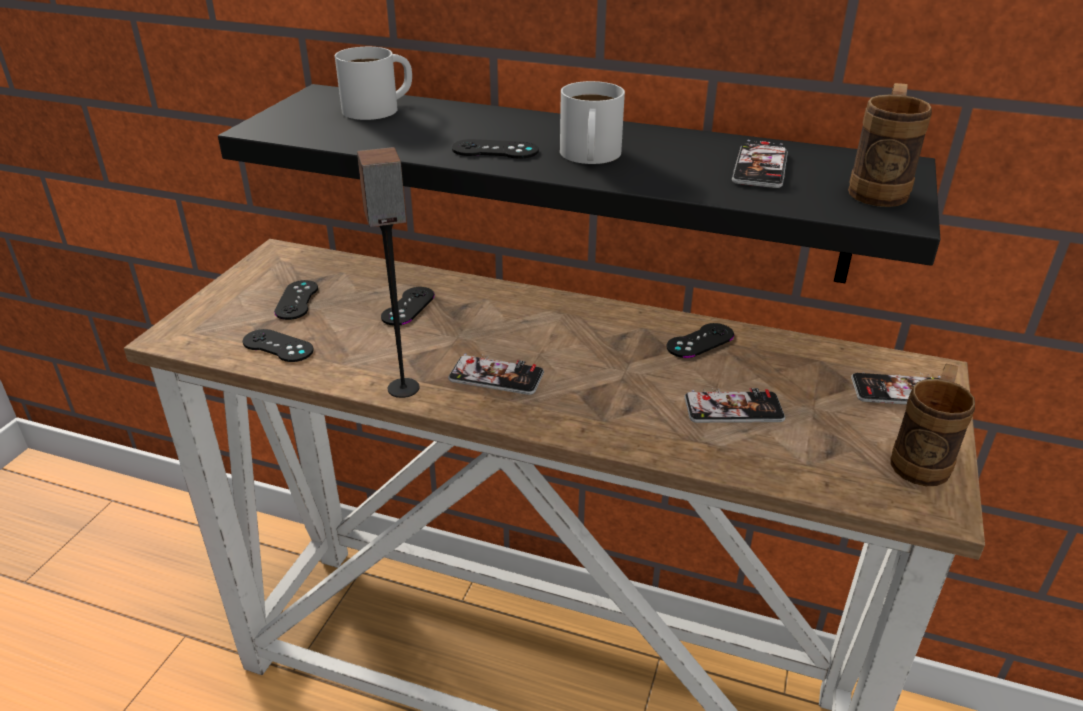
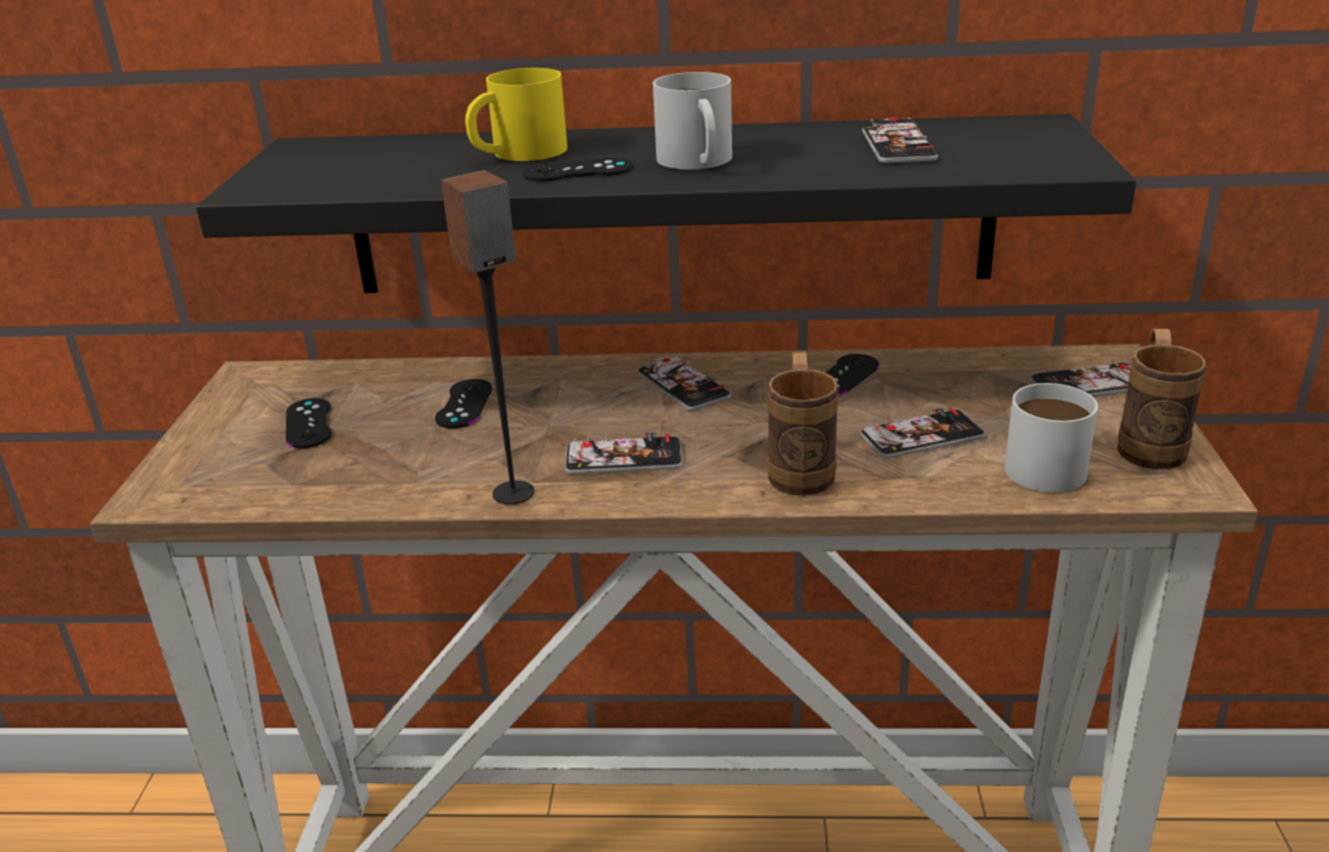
camera: 15 degrees left, 5 degrees down
black game controller [243,329,314,362] -> none
white mug [335,47,412,120] -> white mug moved to [1005,383,1098,493]
brown mug [848,83,932,207] -> brown mug moved to [768,352,839,496]
none -> yellow mug [465,68,567,161]
none -> phone [638,354,731,411]

